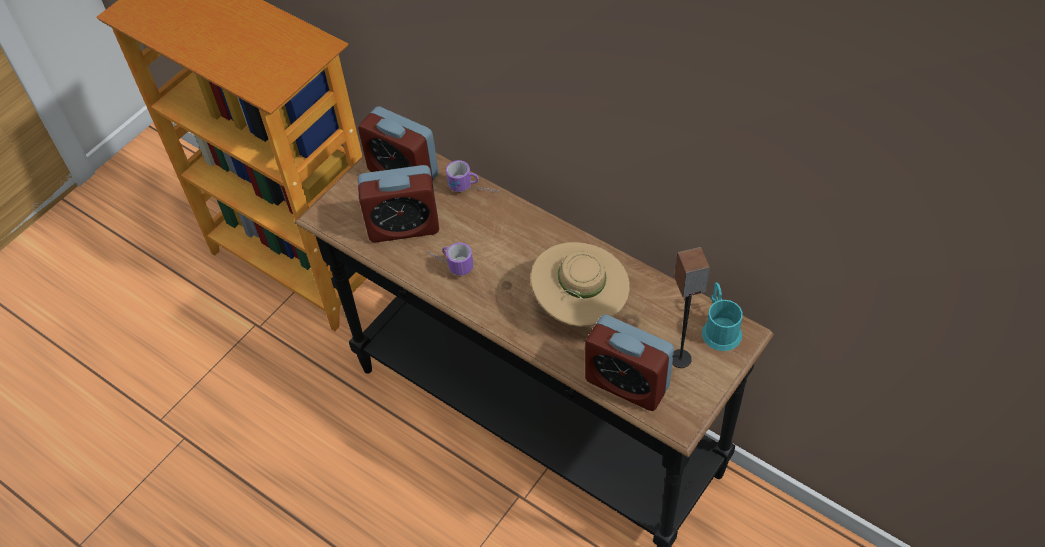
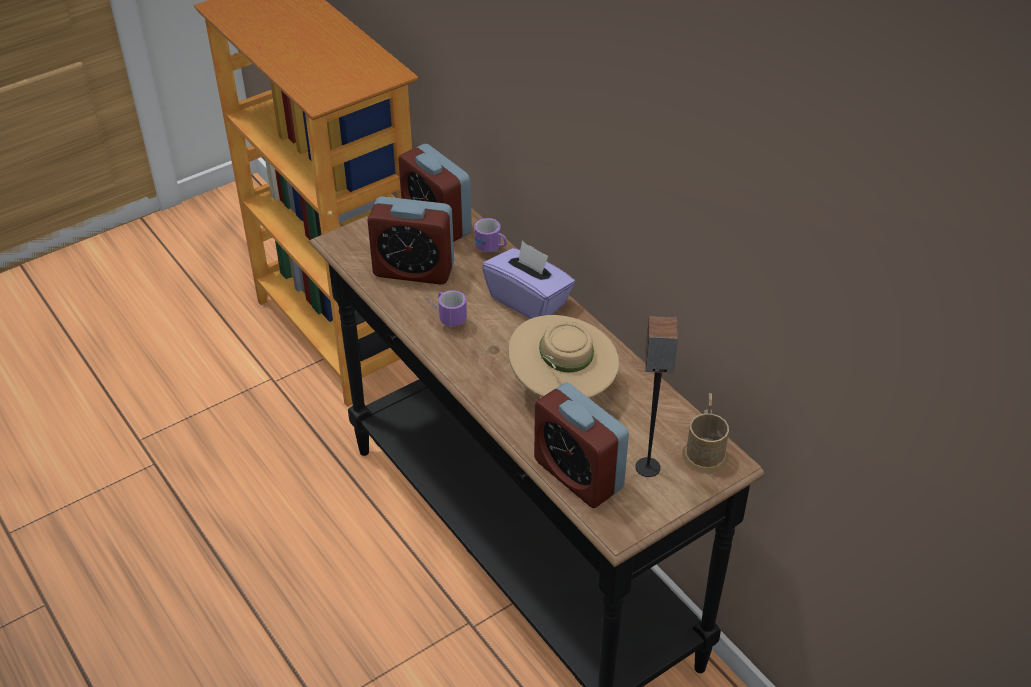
camera: 15 degrees right, 10 degrees down
turquoise mug [702,282,743,351] -> brown mug [682,393,729,474]
none -> purple tissue box [482,240,575,319]

